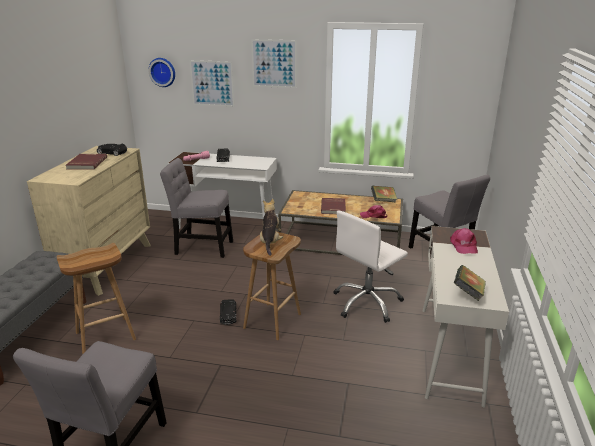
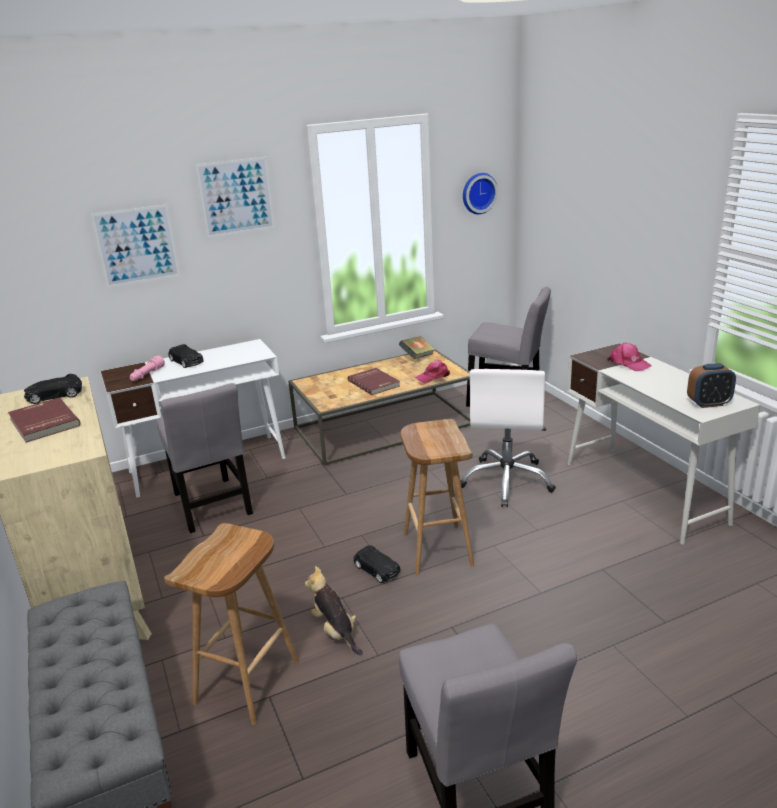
camera: 35 degrees left, 0 degrees up
wall clock [148,58,175,87] -> wall clock moved to [463,173,498,214]
grey chair [160,158,233,258] -> grey chair turned 90 degrees counterclockwise [157,383,253,533]
plush toy [260,199,283,256] -> plush toy moved to [305,566,363,655]
book [454,265,486,301] -> alarm clock [687,363,736,408]

